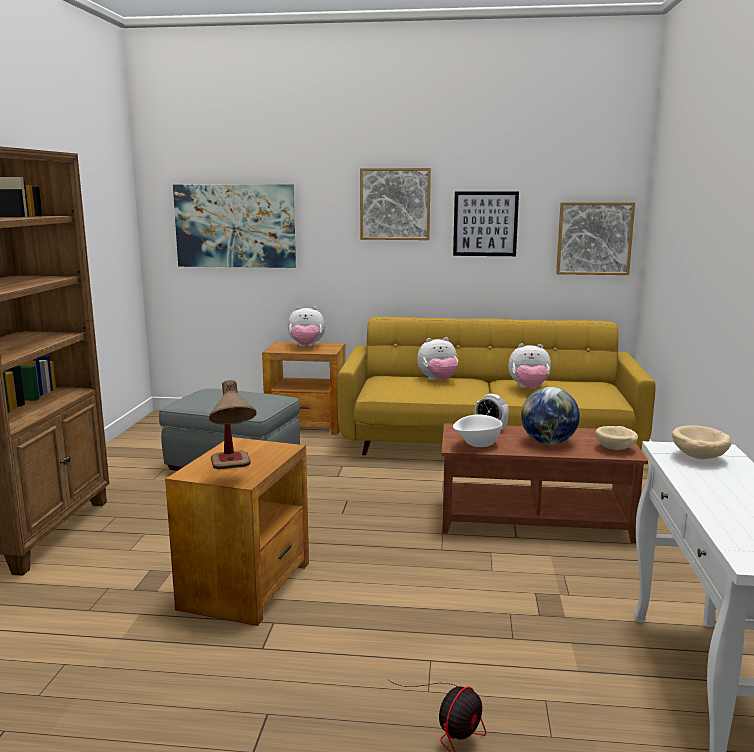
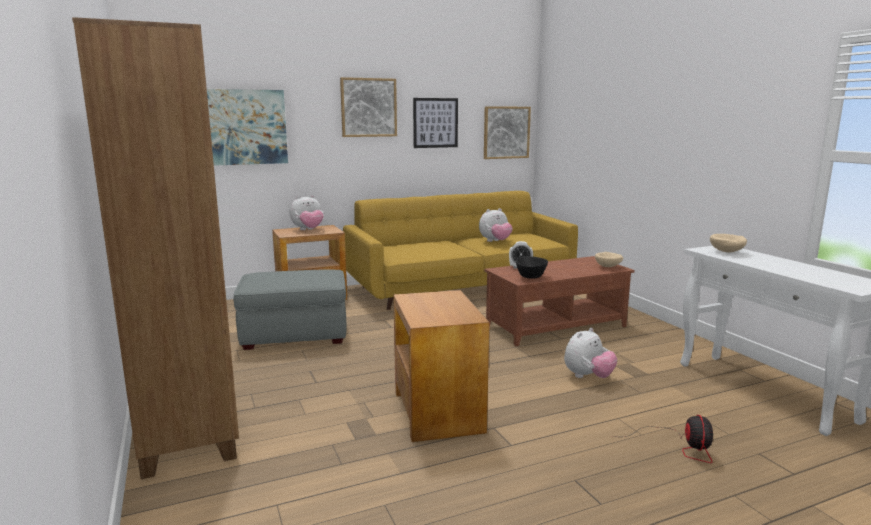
camera: 30 degrees left, 0 degrees up
table lamp [209,380,257,469] -> none
plush toy [417,337,458,381] -> plush toy moved to [564,328,617,378]
white bowl [453,414,502,447] -> black bowl [516,256,548,279]
globe [521,387,580,445] -> none

